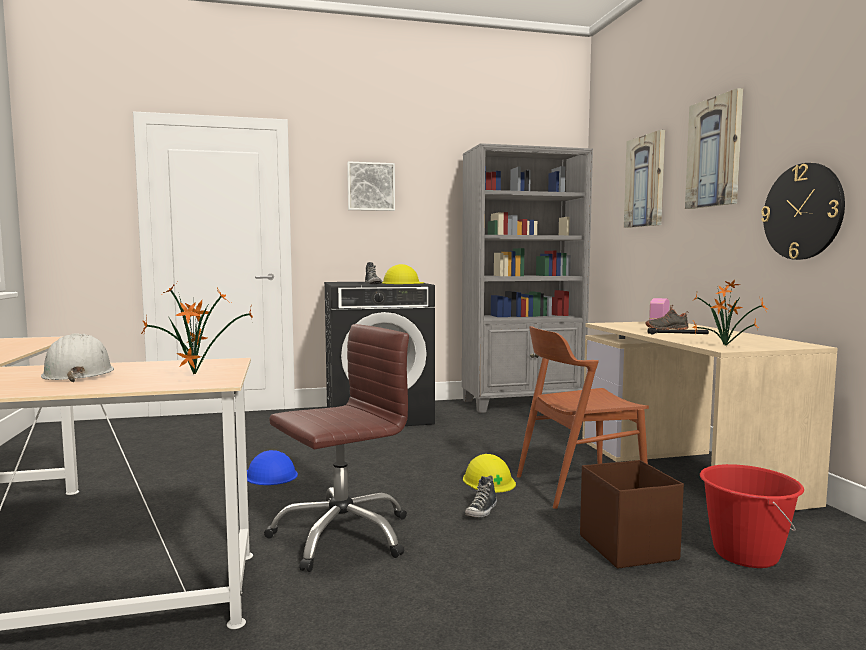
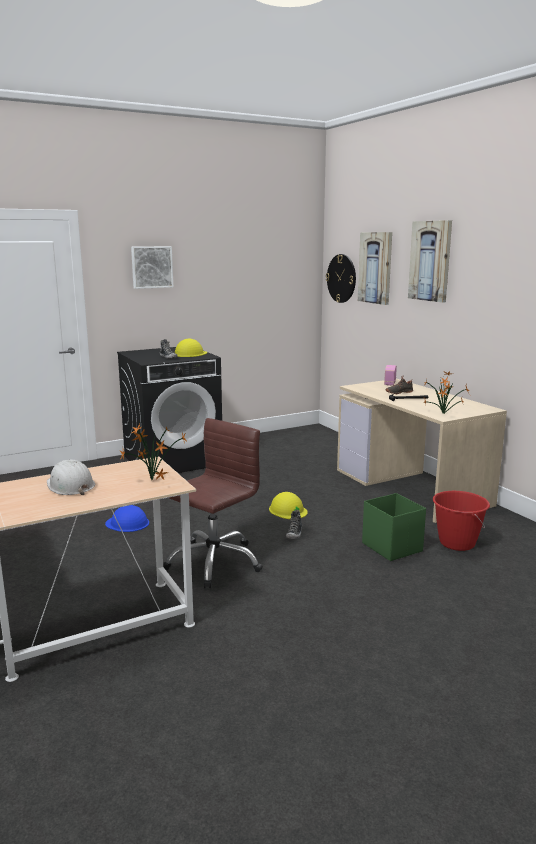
camera: 15 degrees left, 10 degrees up
grey bookcase [462,143,593,413] -> none
brown chair [517,326,649,509] -> none
brown storage box [580,460,684,569] -> green storage box [362,493,426,561]
wall clock [761,163,845,260] -> wall clock moved to [326,254,356,303]

